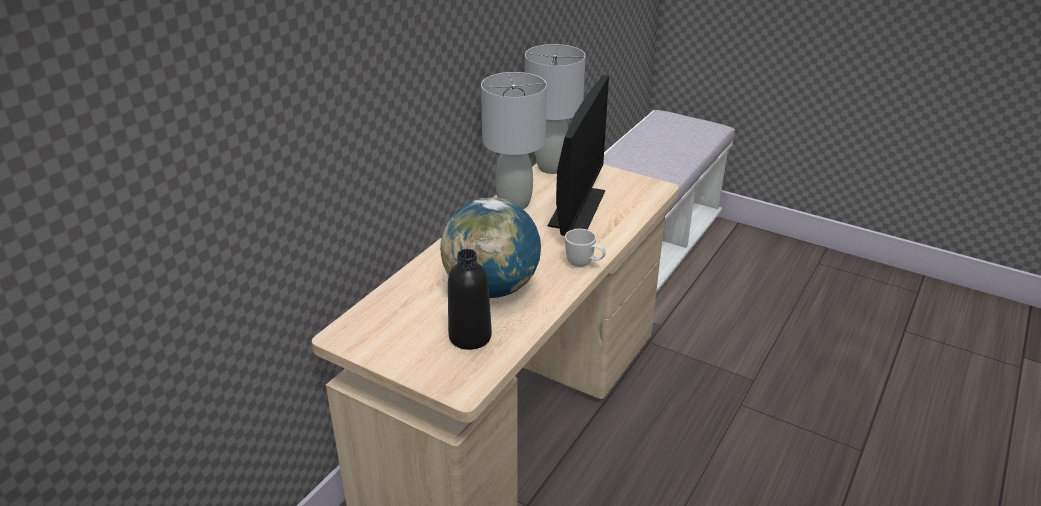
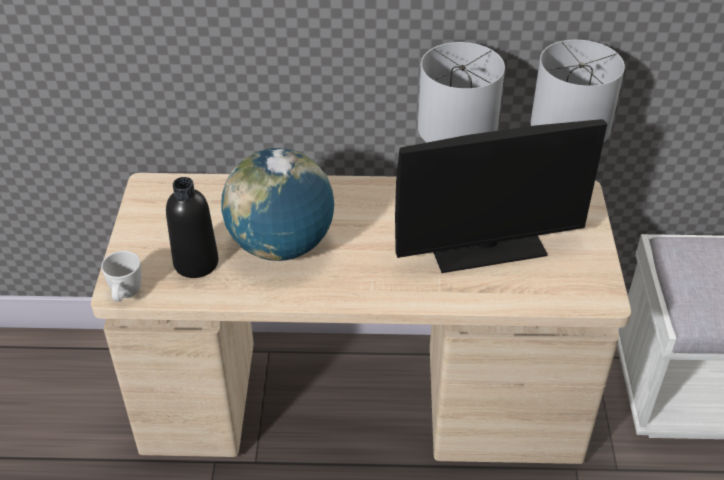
camera: 60 degrees right, 10 degrees up
white mug [565,229,606,267] -> white mug moved to [101,251,142,302]

